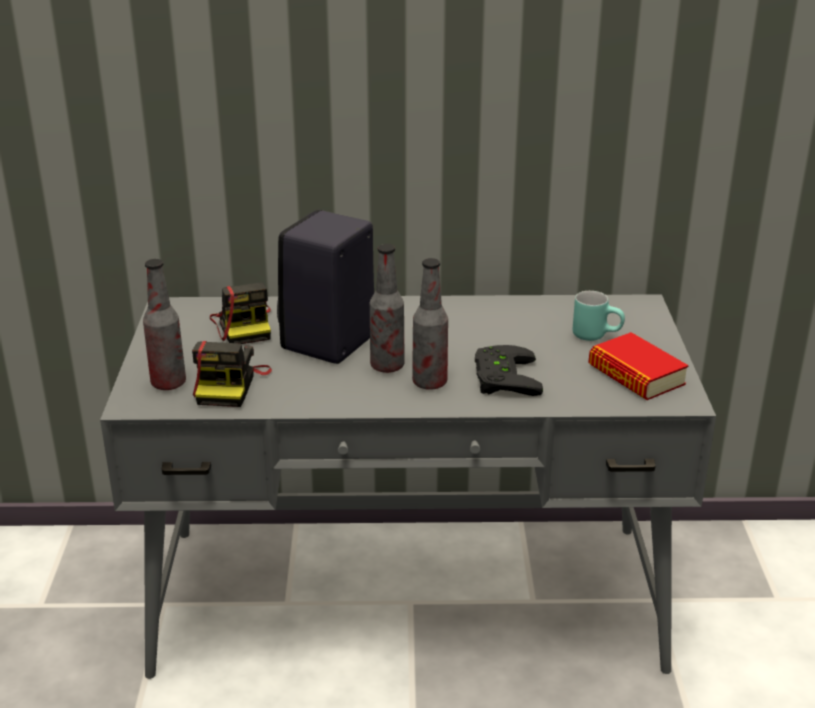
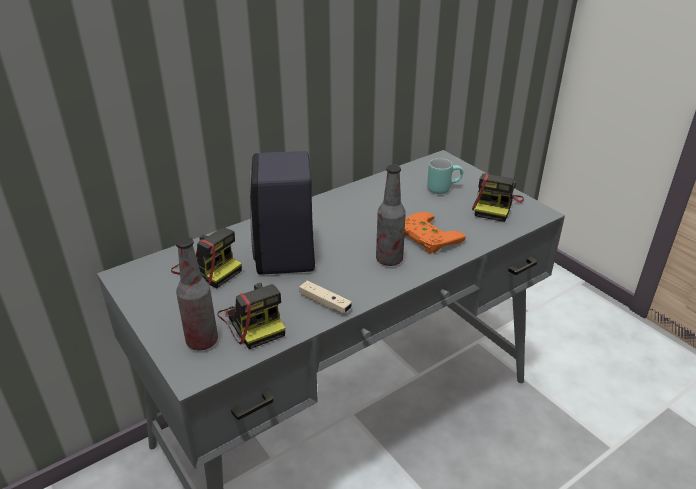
camera: 35 degrees left, 5 degrees up
bottle [370,244,405,373] -> none
black game controller [475,345,543,396] -> orange game controller [404,212,466,254]
book [588,332,688,400] -> camera [472,173,524,222]
none -> beige game controller [299,281,352,314]

